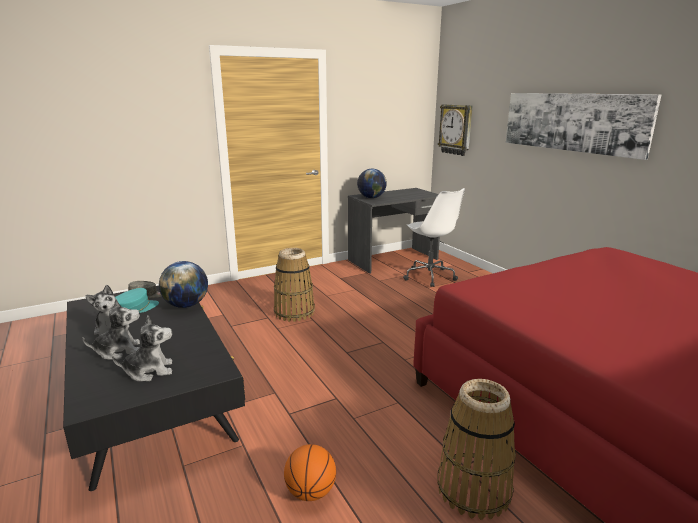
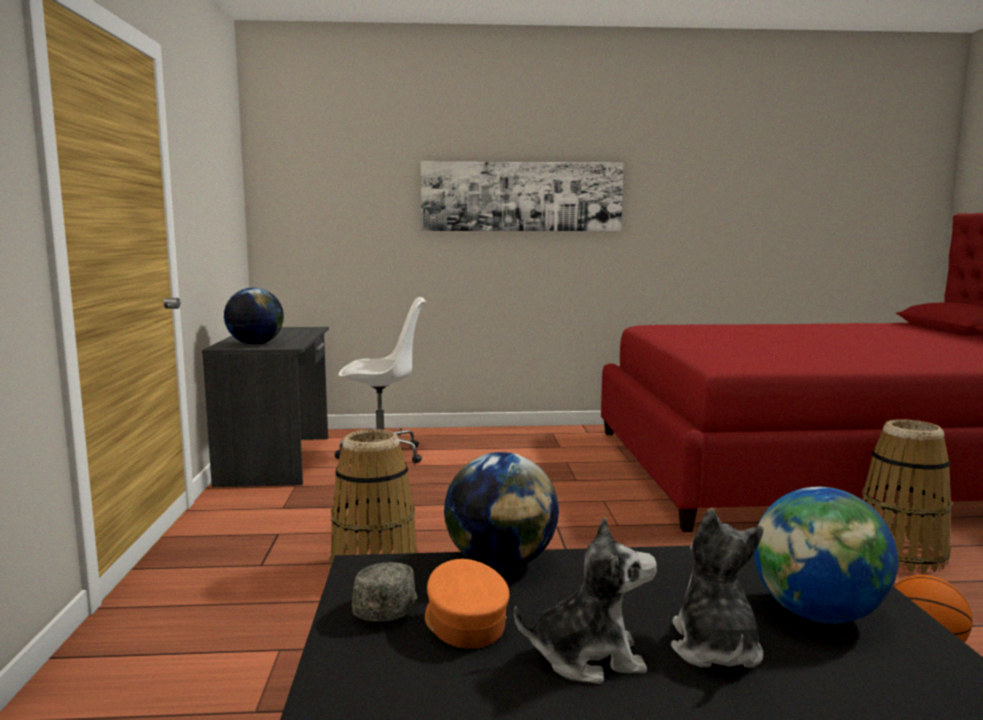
camera: 65 degrees left, 10 degrees down
plush toy [112,316,172,381] -> globe [754,487,898,623]
turquoise cap [115,288,159,313] -> orange cap [425,559,509,649]
wall clock [438,104,472,156] -> none

